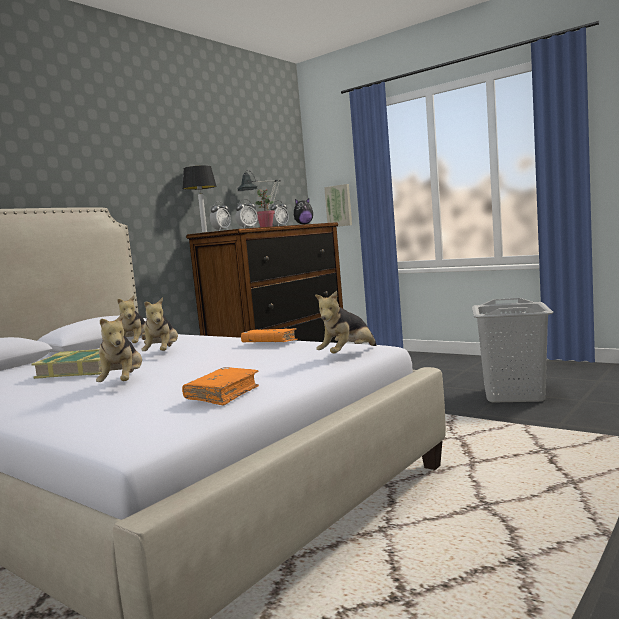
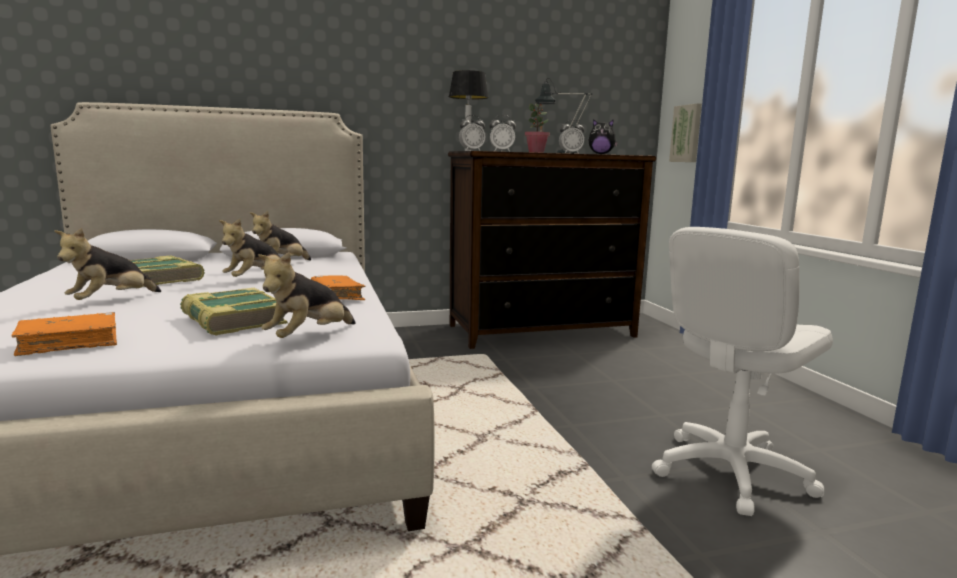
camera: 35 degrees right, 5 degrees up
plush toy [315,291,377,354] -> plush toy turned 45 degrees counterclockwise [258,252,355,338]
grey laundry basket [472,298,553,403] -> white office chair [652,227,833,516]
none -> book [180,288,287,336]

